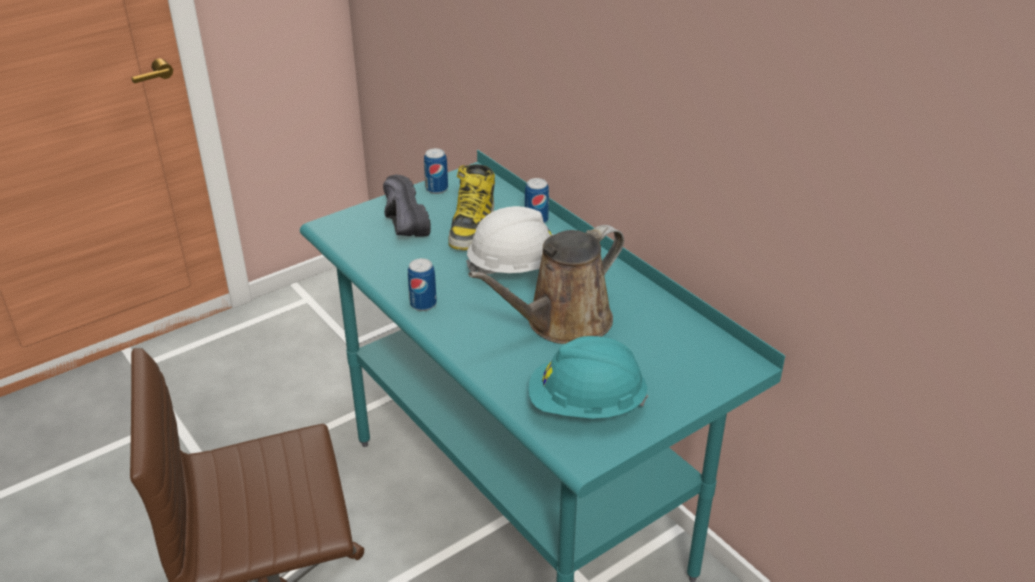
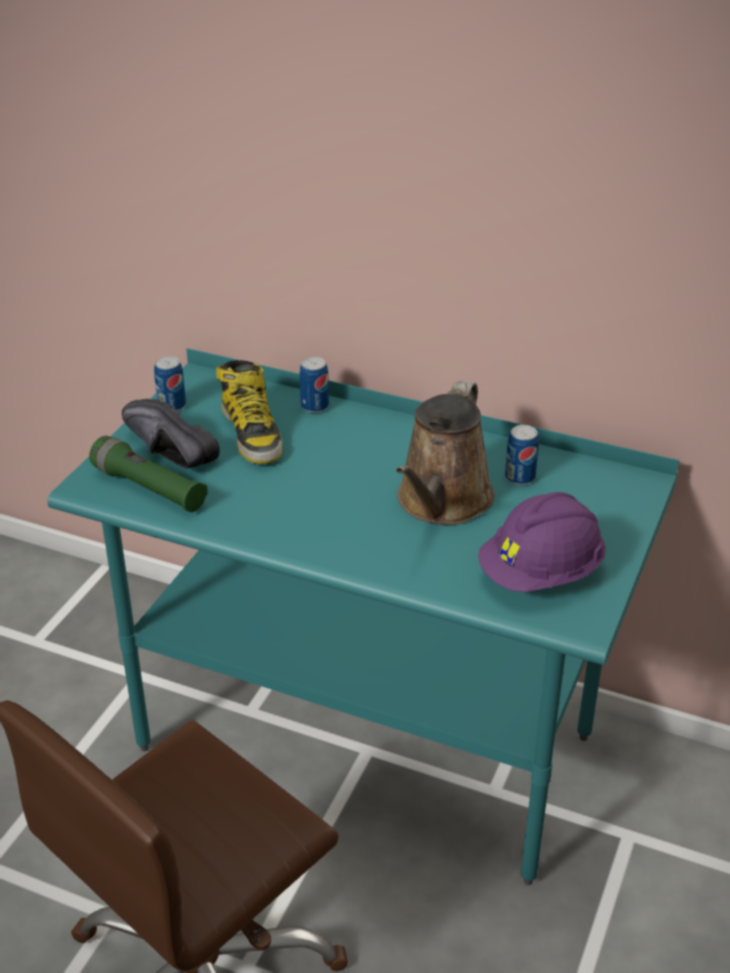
camera: 30 degrees left, 0 degrees up
can [408,258,437,311] -> can moved to [505,425,539,485]
white hard hat [466,206,554,274] -> none
turquoise hard hat [528,336,648,419] -> purple hard hat [478,492,606,592]
none -> green flashlight [89,436,208,512]

